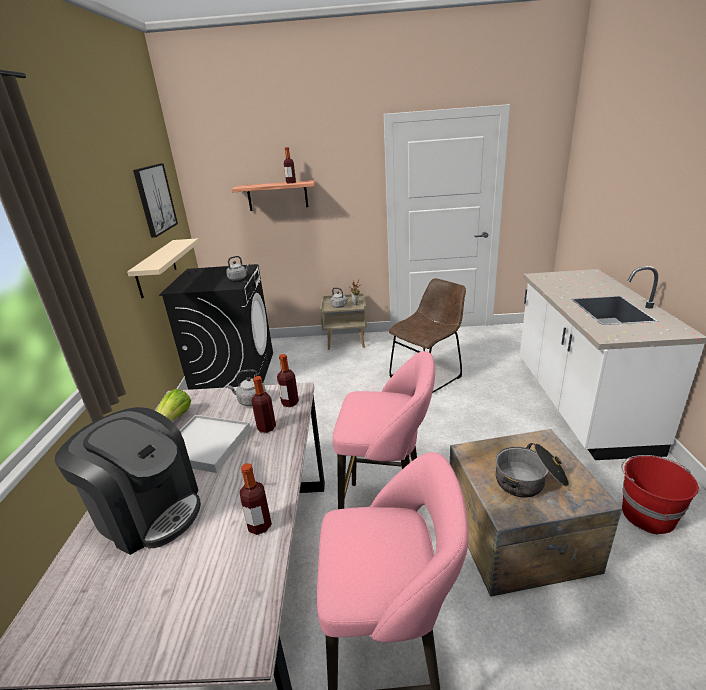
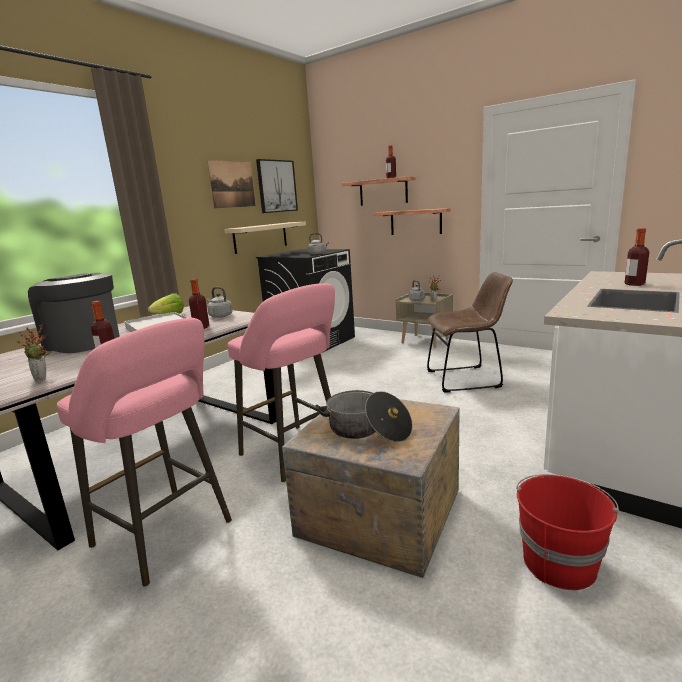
camera: 35 degrees right, 10 degrees down
coffee machine [54,407,201,555] -> coffee machine turned 150 degrees clockwise [28,273,120,353]
bottle [277,354,299,407] -> bottle moved to [625,228,649,286]
none -> potted plant [16,323,52,382]
none -> picture [207,160,255,209]
none -> shelf [373,208,451,235]

